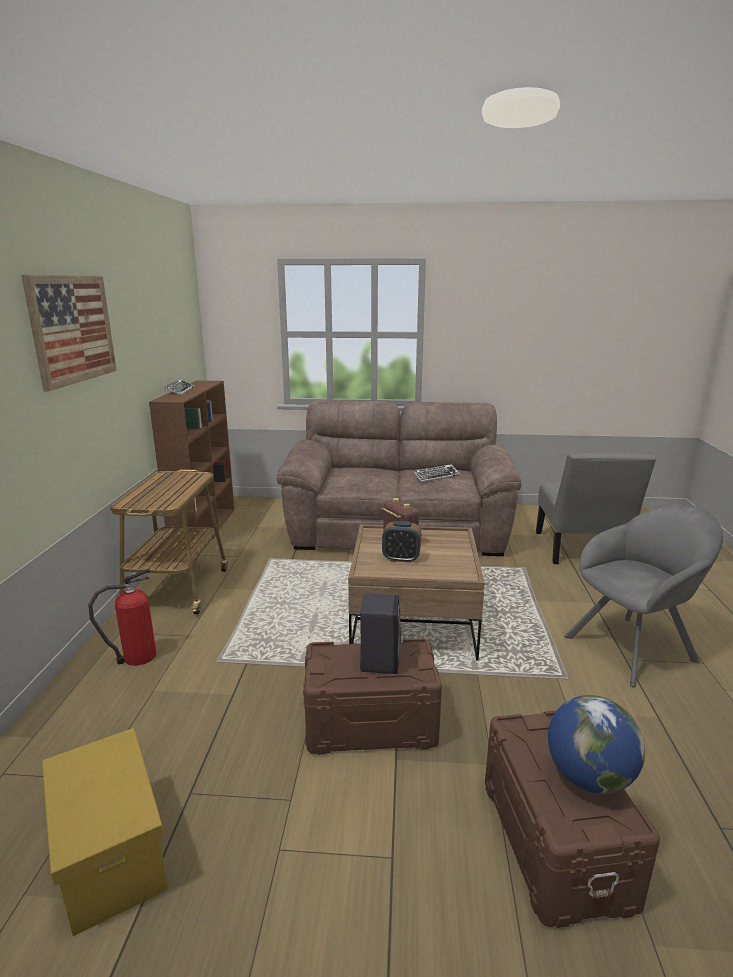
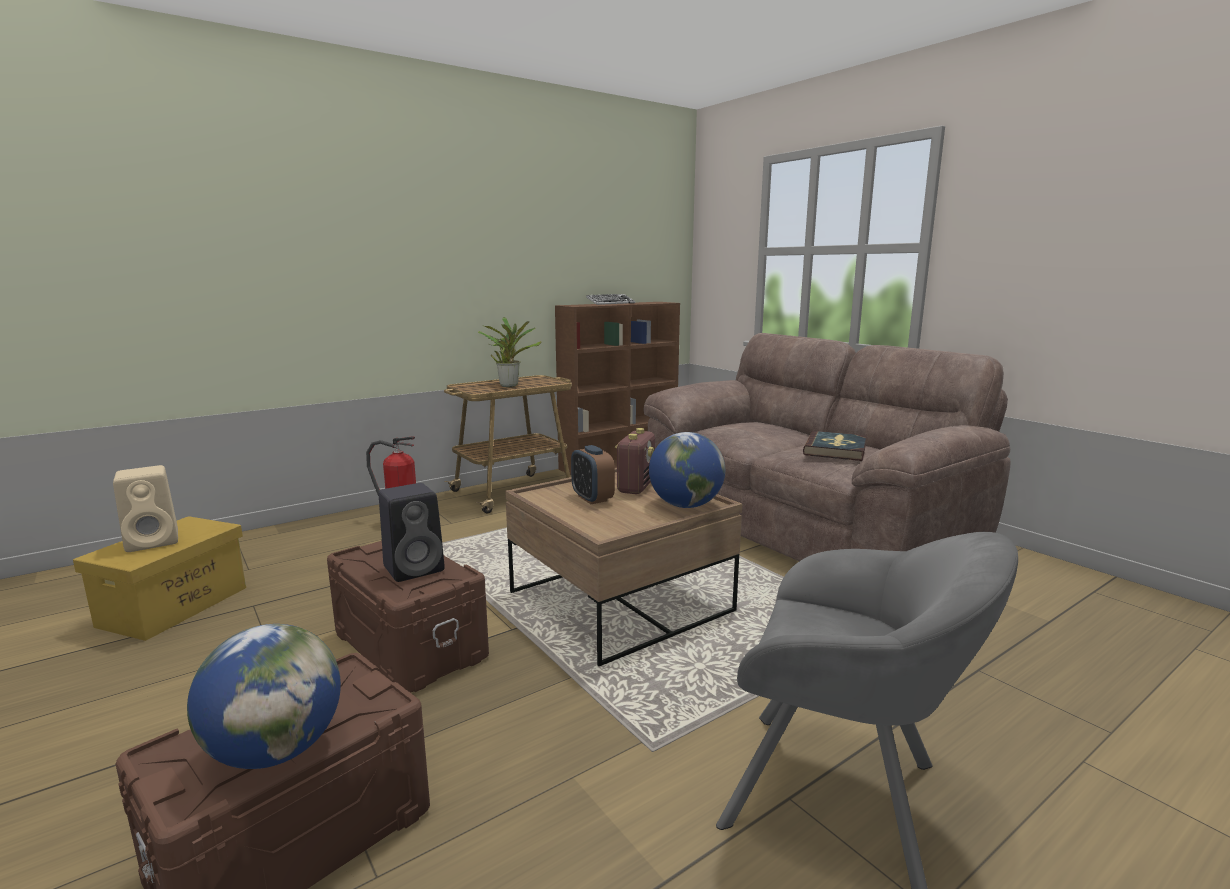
camera: 50 degrees right, 5 degrees down
picture [21,275,117,392] -> none
keyboard [413,464,460,482] -> book [803,431,867,461]
grey chair [536,453,656,564] -> none
none -> beige speaker [113,465,178,552]
none -> potted plant [478,317,542,387]
none -> globe [649,432,725,508]

